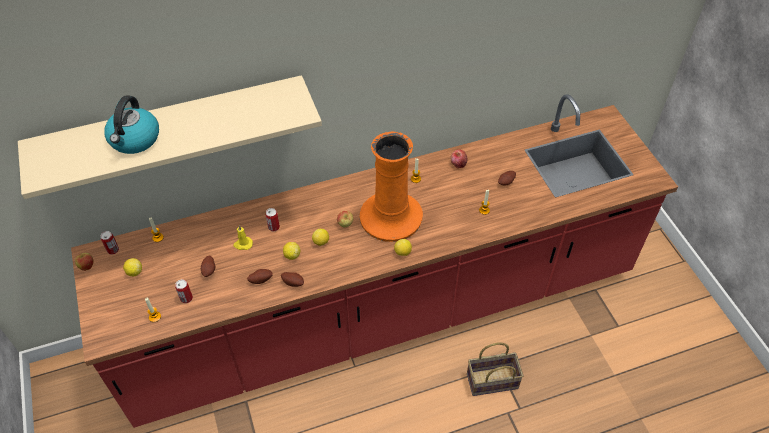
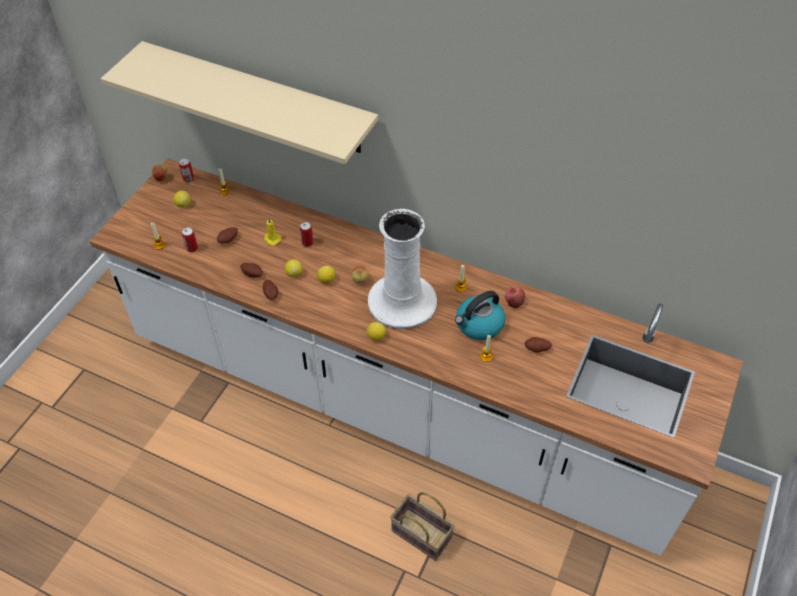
camera: 45 degrees right, 0 degrees up
red counter [71,94,678,428] -> white counter [90,159,743,556]
kettle [104,95,159,154] -> kettle moved to [455,291,505,340]
orange vase [360,132,423,242] -> white vase [368,209,437,329]

